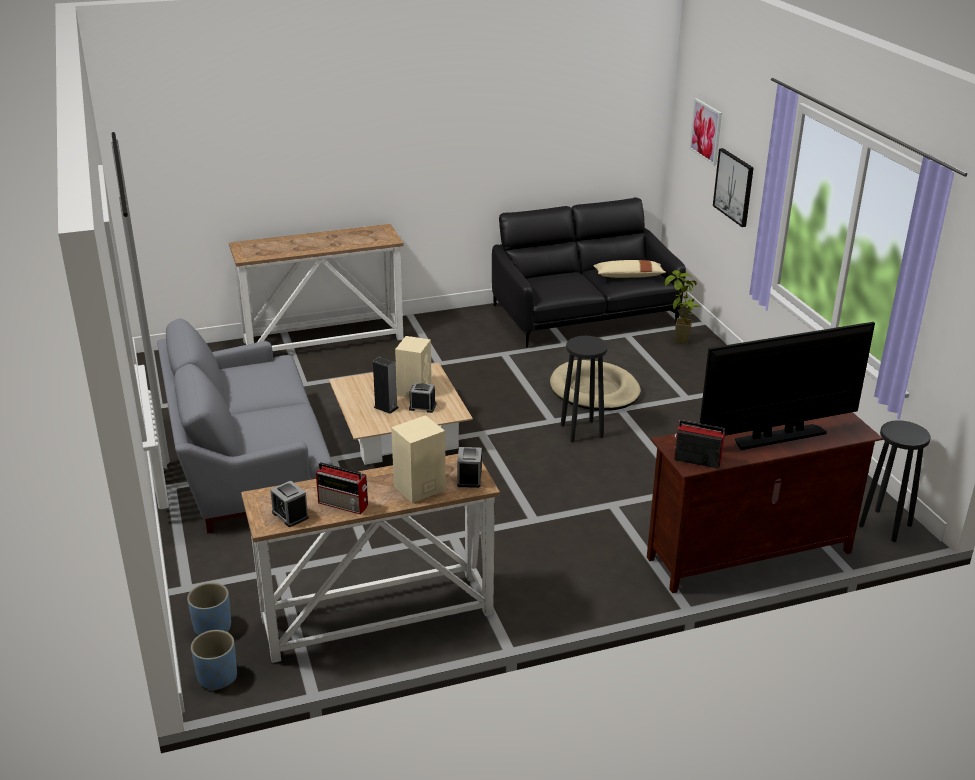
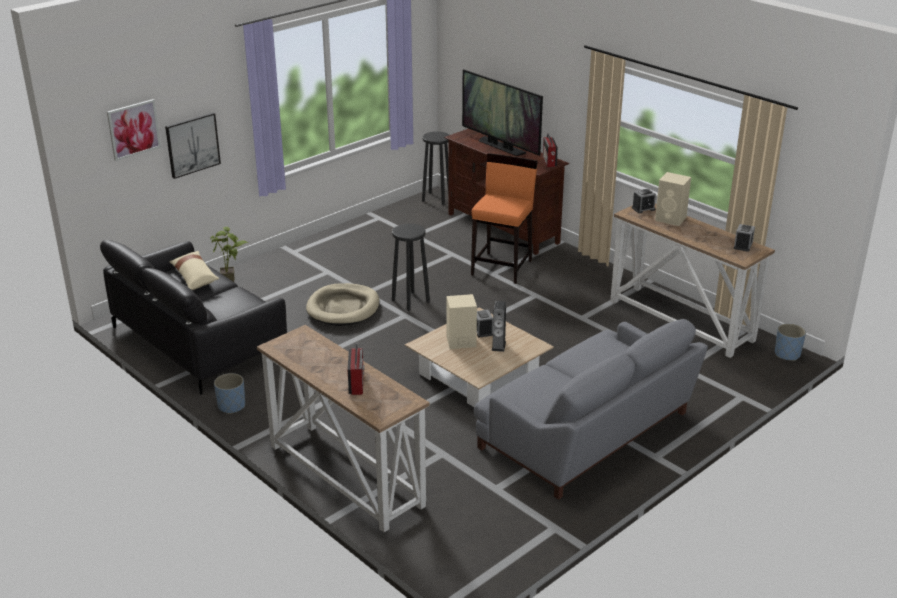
camera: 115 degrees left, 0 degrees up
blue planter [187,583,231,636] -> blue planter moved to [214,373,245,414]
radio [316,462,368,515] -> radio moved to [348,344,364,395]
none -> orange stool [471,153,538,284]

